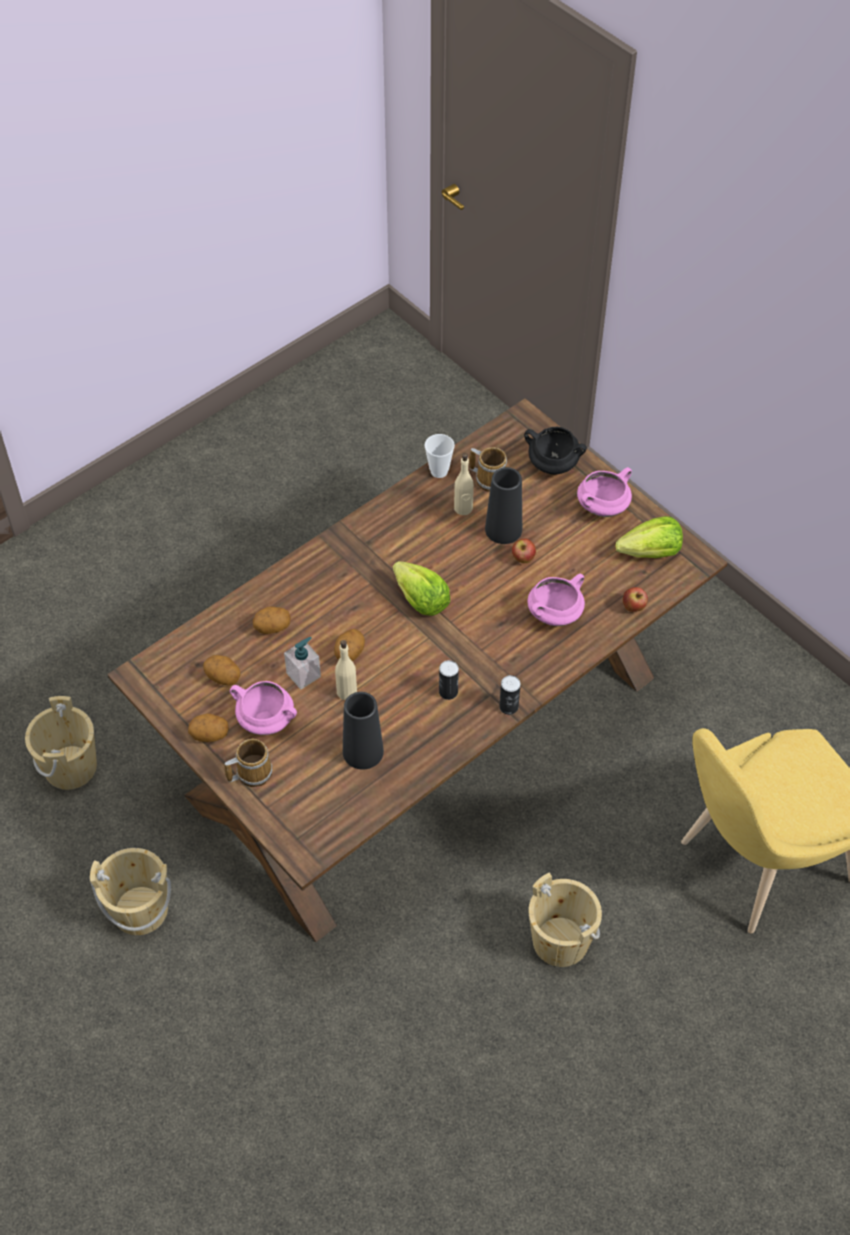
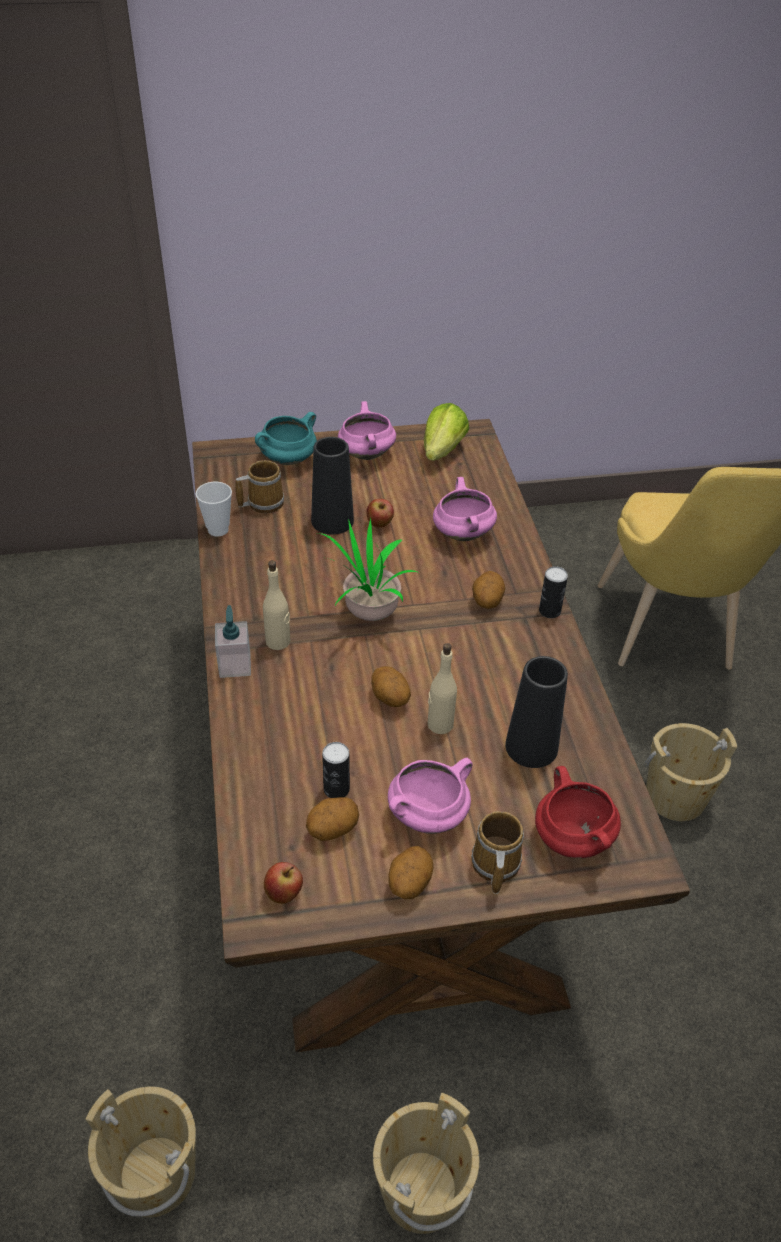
camera: 60 degrees left, 10 degrees down
potato [253,606,291,634] -> potato moved to [472,571,505,609]
soap dispenser [284,637,321,689] -> soap dispenser moved to [215,605,251,678]
lettuce [393,561,450,616] -> potted plant [318,518,419,621]
can [439,660,459,700] -> can moved to [322,742,350,798]
beige bottle [454,453,474,515] -> beige bottle moved to [263,560,291,650]
black cooking pot [524,427,587,474] -> turquoise cooking pot [255,412,317,465]
apple [623,587,648,612] -> apple moved to [264,862,303,904]
none -> red cooking pot [535,766,621,859]

